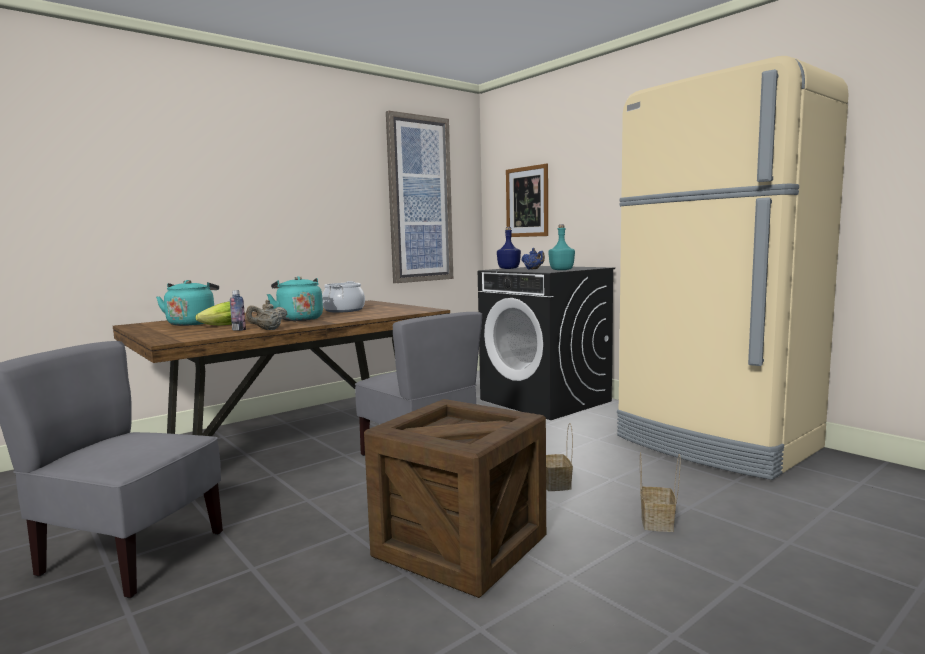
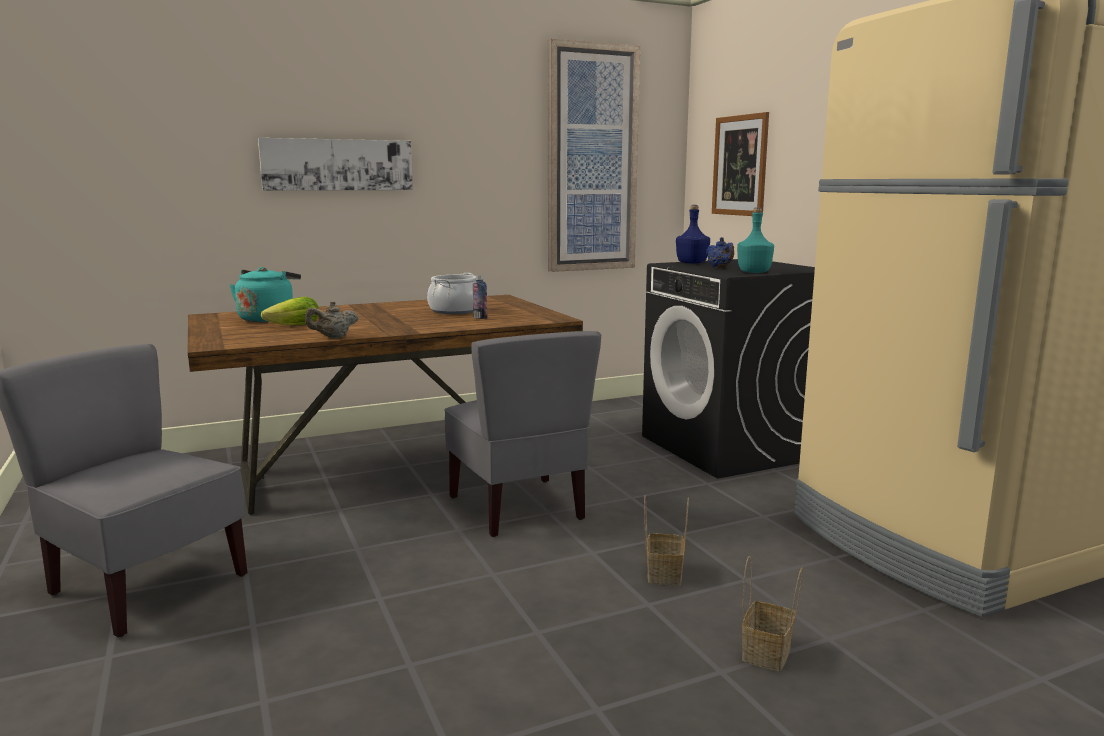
camera: 15 degrees right, 5 degrees up
bottle [230,290,246,331] -> bottle moved to [473,275,487,319]
turquoise kettle [267,276,323,321] -> none
crate [364,399,546,598] -> none
none -> picture [258,138,413,191]

